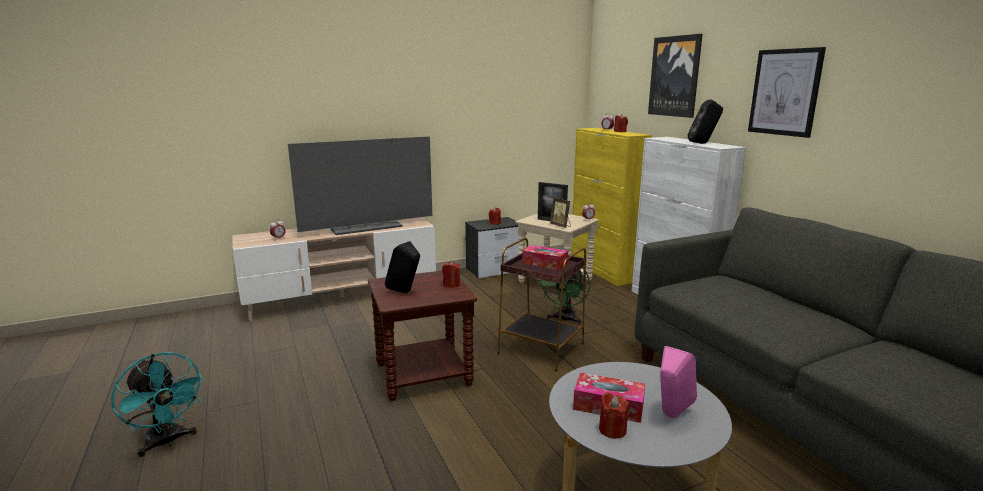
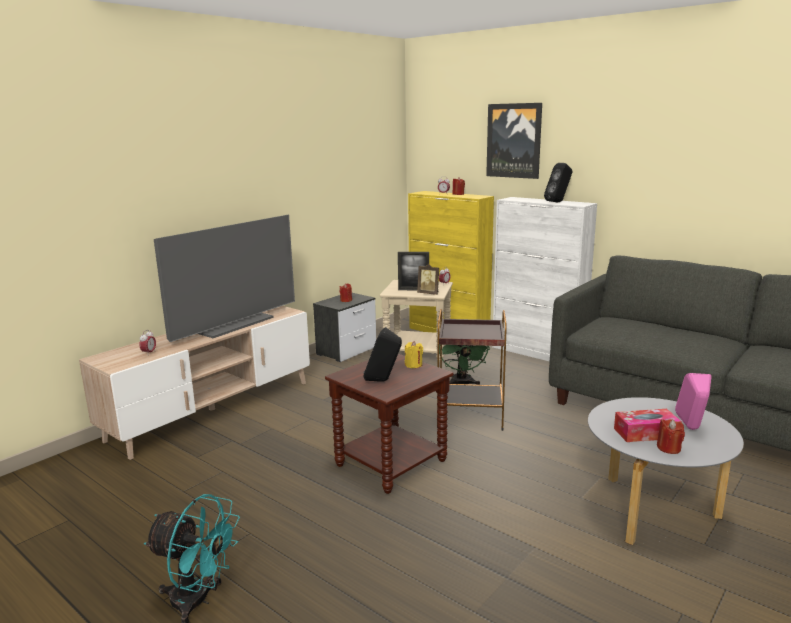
camera: 25 degrees left, 0 degrees up
red candle [442,261,460,288] -> yellow candle [405,341,423,368]
tissue box [522,245,568,270] -> none
picture [748,47,826,138] -> none

